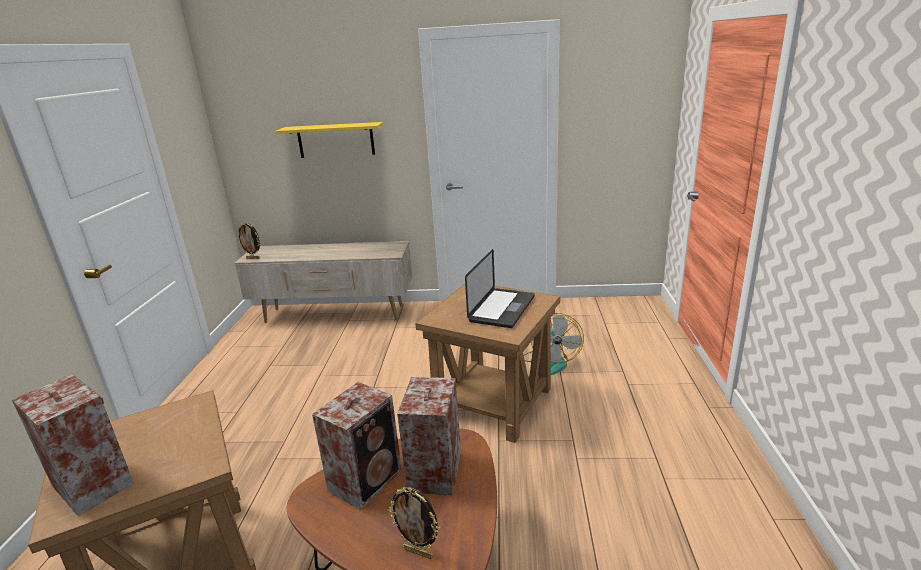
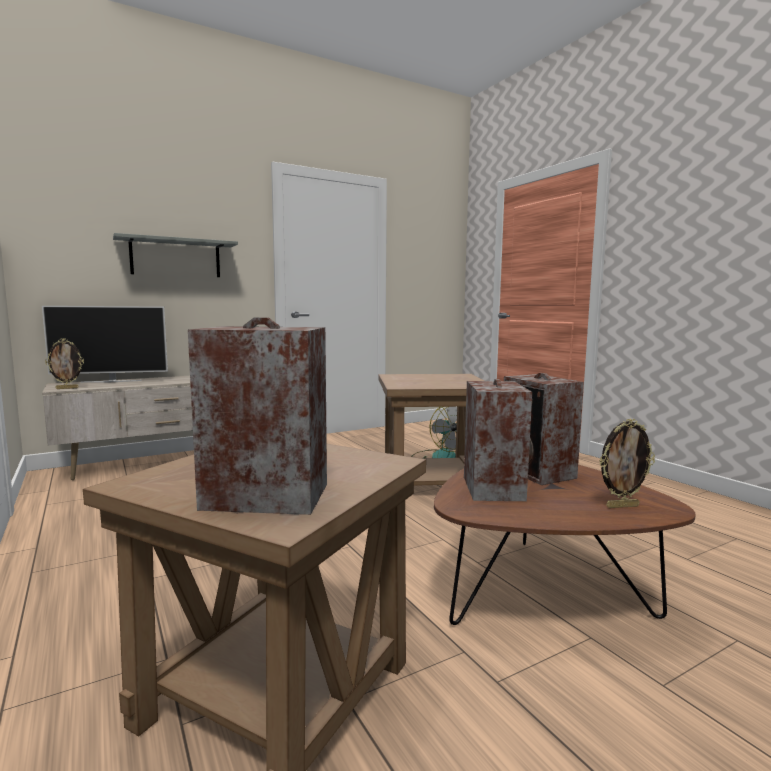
camera: 35 degrees left, 15 degrees down
yellow shelf [275,122,383,158] -> grey shelf [113,233,238,277]
laptop [465,249,535,328] -> none
none -> television [42,306,168,383]

